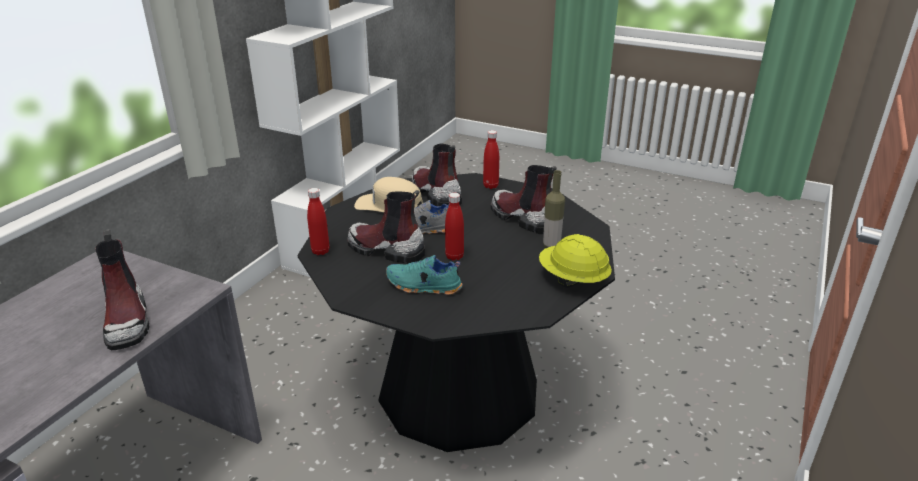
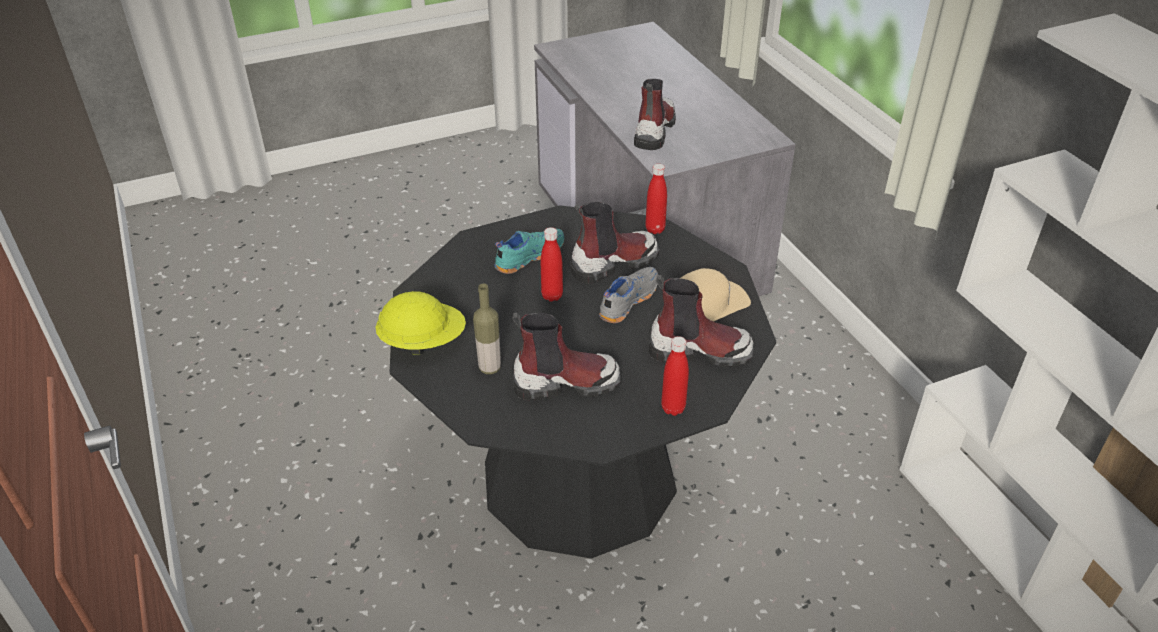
camera: 130 degrees right, 10 degrees up
boot [96,229,149,350] -> boot turned 90 degrees clockwise [634,79,676,150]

